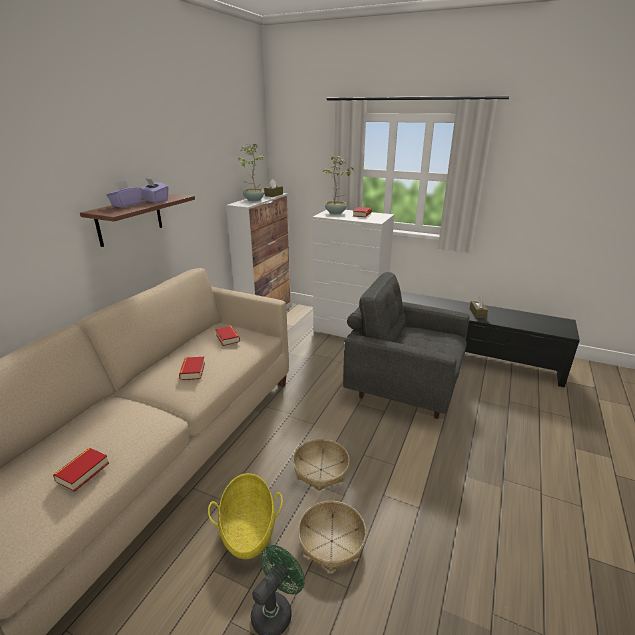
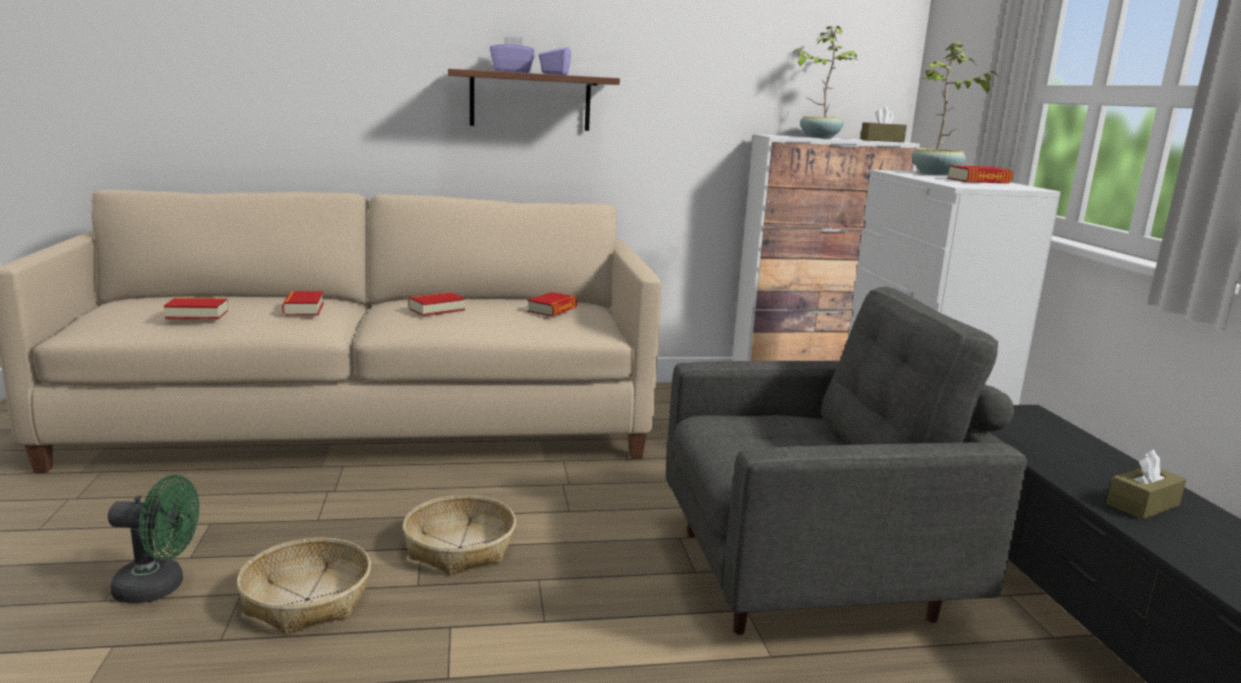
camera: 55 degrees right, 10 degrees down
basket [208,473,283,559] -> none
grey armchair [343,272,469,419] -> grey armchair turned 90 degrees clockwise [666,287,1027,635]
none -> book [282,291,324,315]

